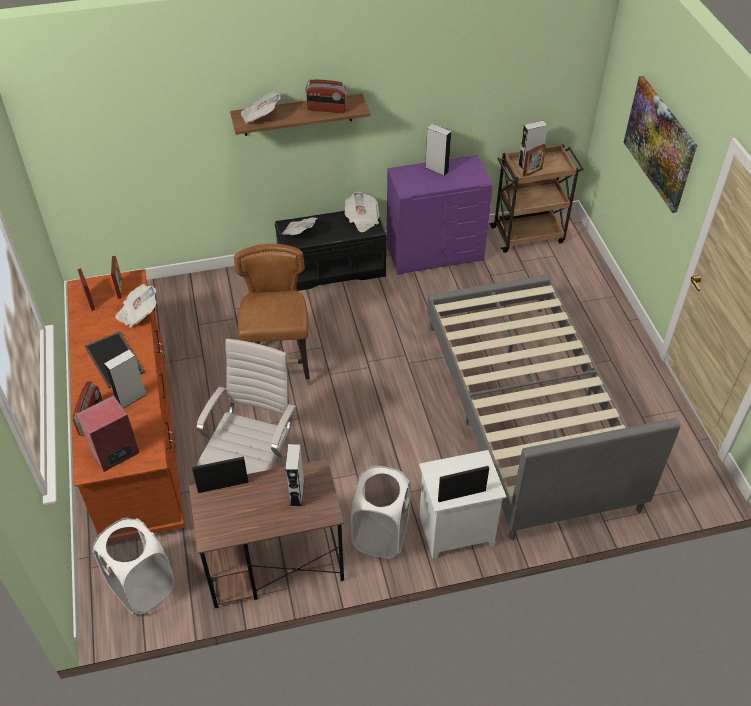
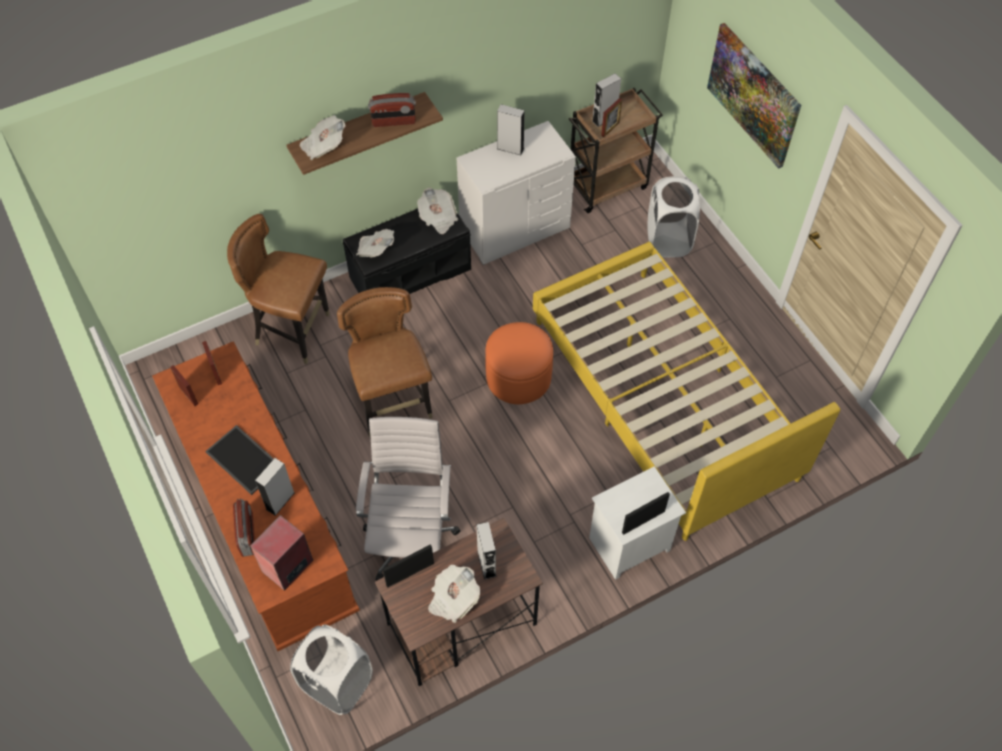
camera: 15 degrees left, 10 degrees up
newspaper [115,284,157,328] -> newspaper moved to [428,565,480,623]
white laundry basket [351,466,411,559] -> white laundry basket moved to [647,176,700,258]
purple dresser [387,155,493,275] -> white dresser [457,121,576,265]
grey bed [427,275,680,540] -> yellow bed [533,242,840,541]
none -> brown chair [227,214,330,364]
none -> orange ottoman [485,322,553,404]

